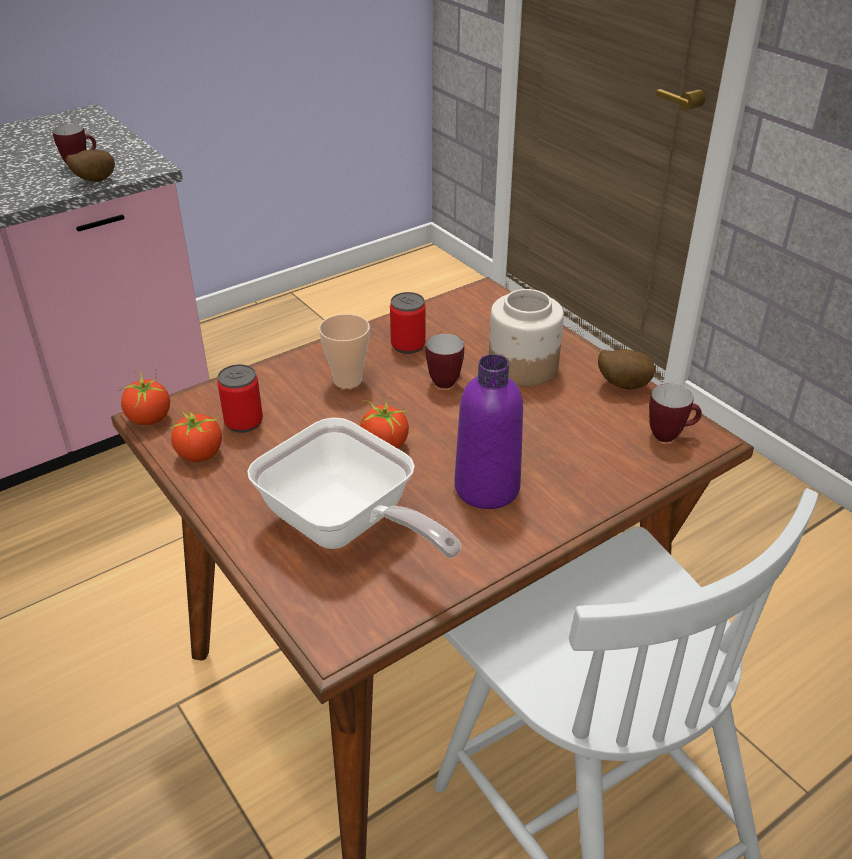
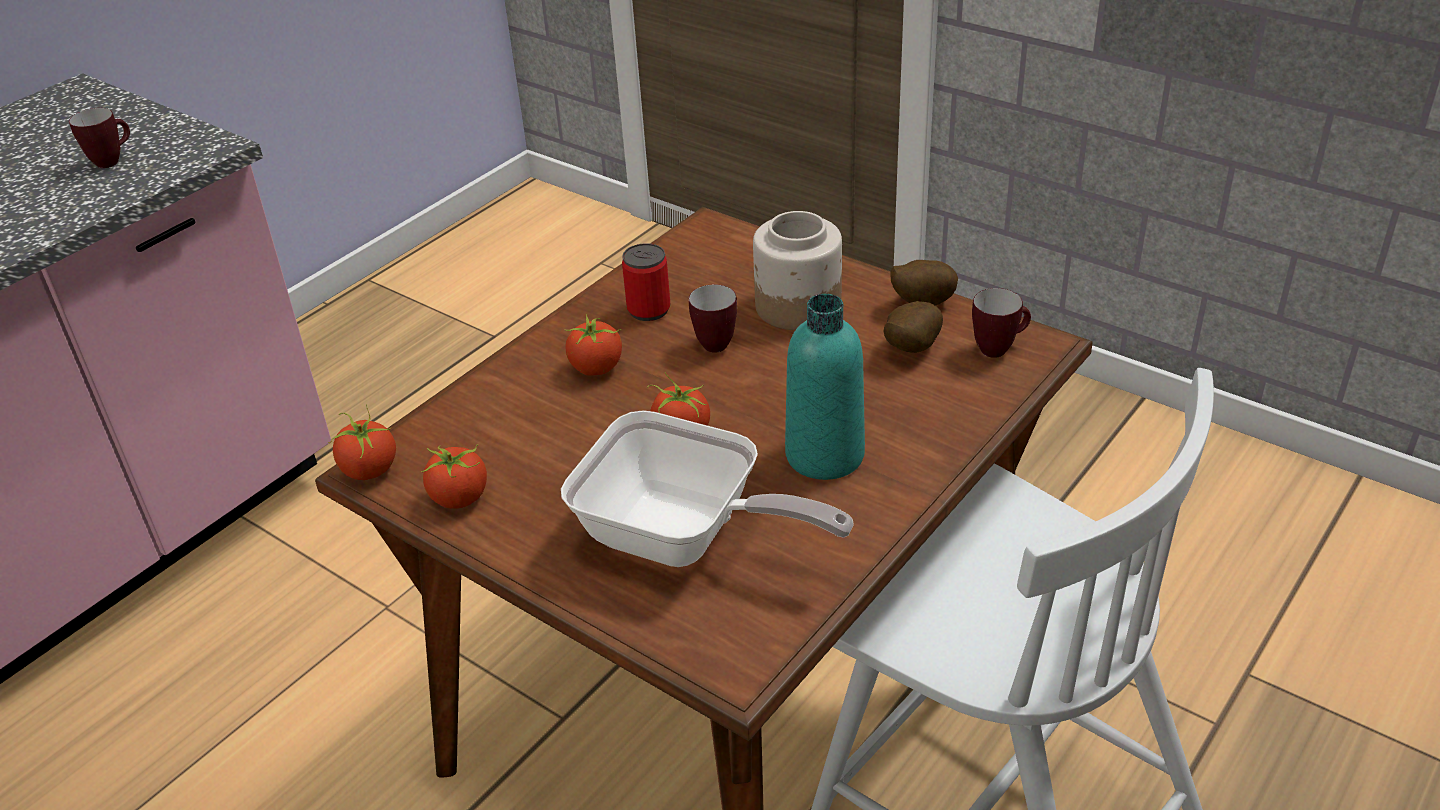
camera: 15 degrees left, 0 degrees up
potato [66,150,115,182] -> potato moved to [884,301,943,353]
can [217,364,263,433] -> none
cup [319,314,370,389] -> tomato [564,314,622,376]
purple bottle [454,354,523,509] -> turquoise bottle [785,294,865,480]

